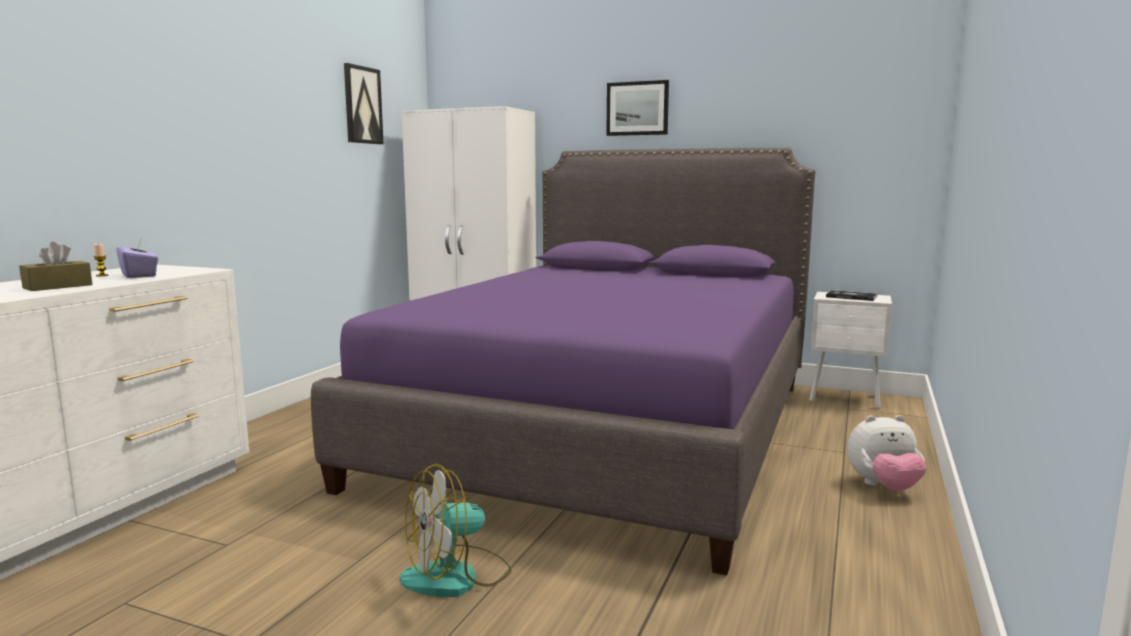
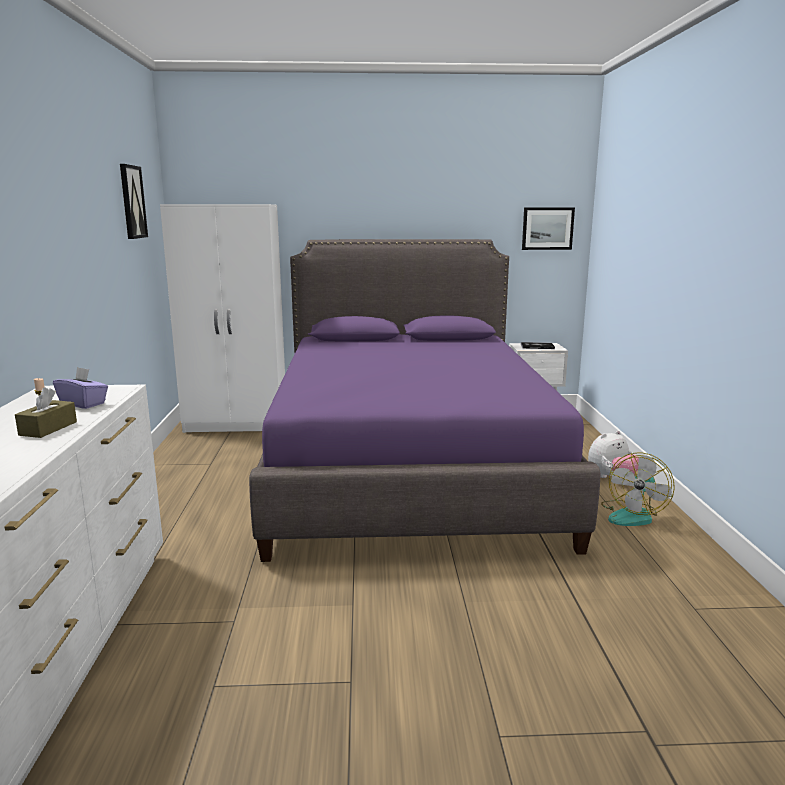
camera: 25 degrees left, 5 degrees up
fan [400,464,512,597] -> fan moved to [601,453,675,526]
picture [606,80,669,136] -> picture moved to [522,207,575,250]

